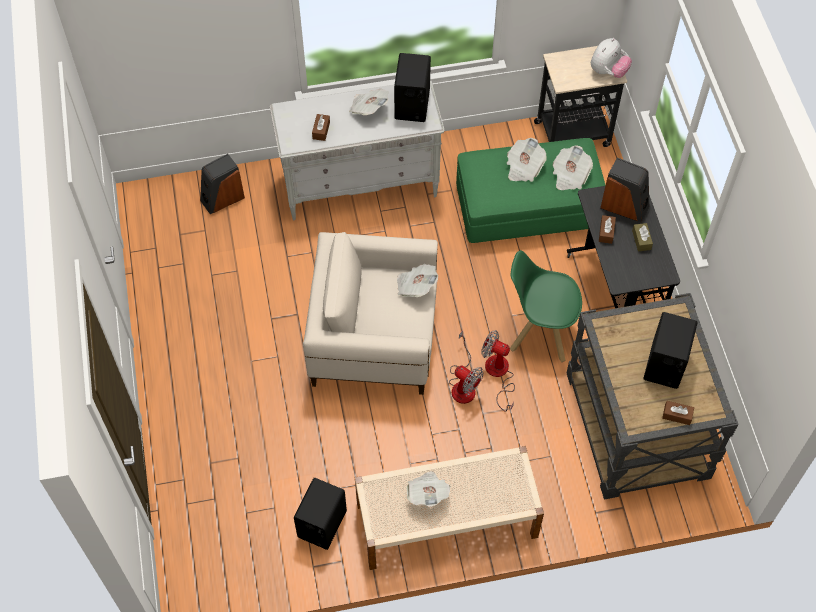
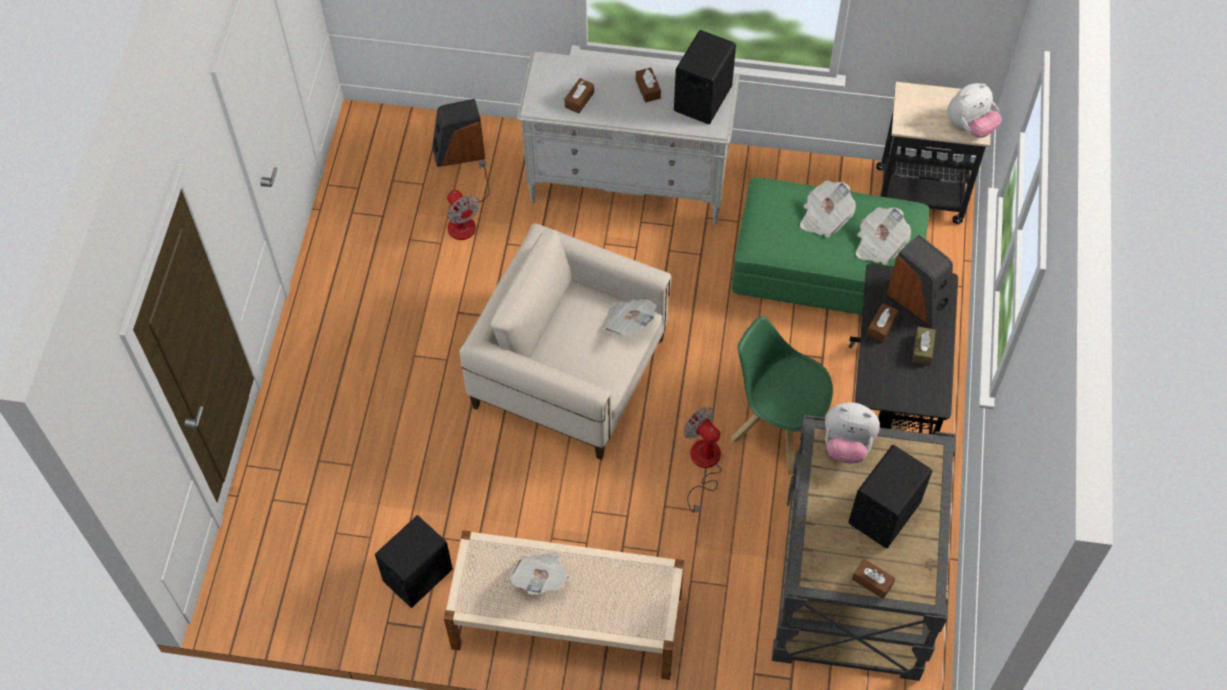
camera: 20 degrees right, 0 degrees up
newspaper [349,89,389,115] -> brown tissue box [636,68,661,103]
fan [449,331,484,404] -> fan moved to [447,159,489,240]
none -> plush toy [825,402,880,463]

